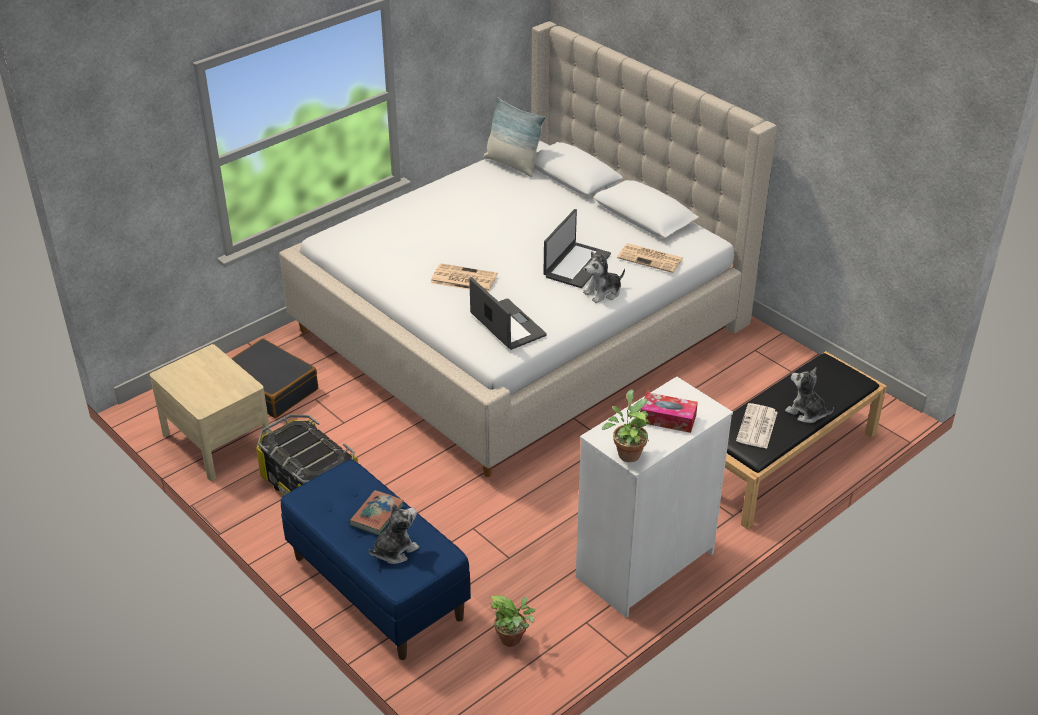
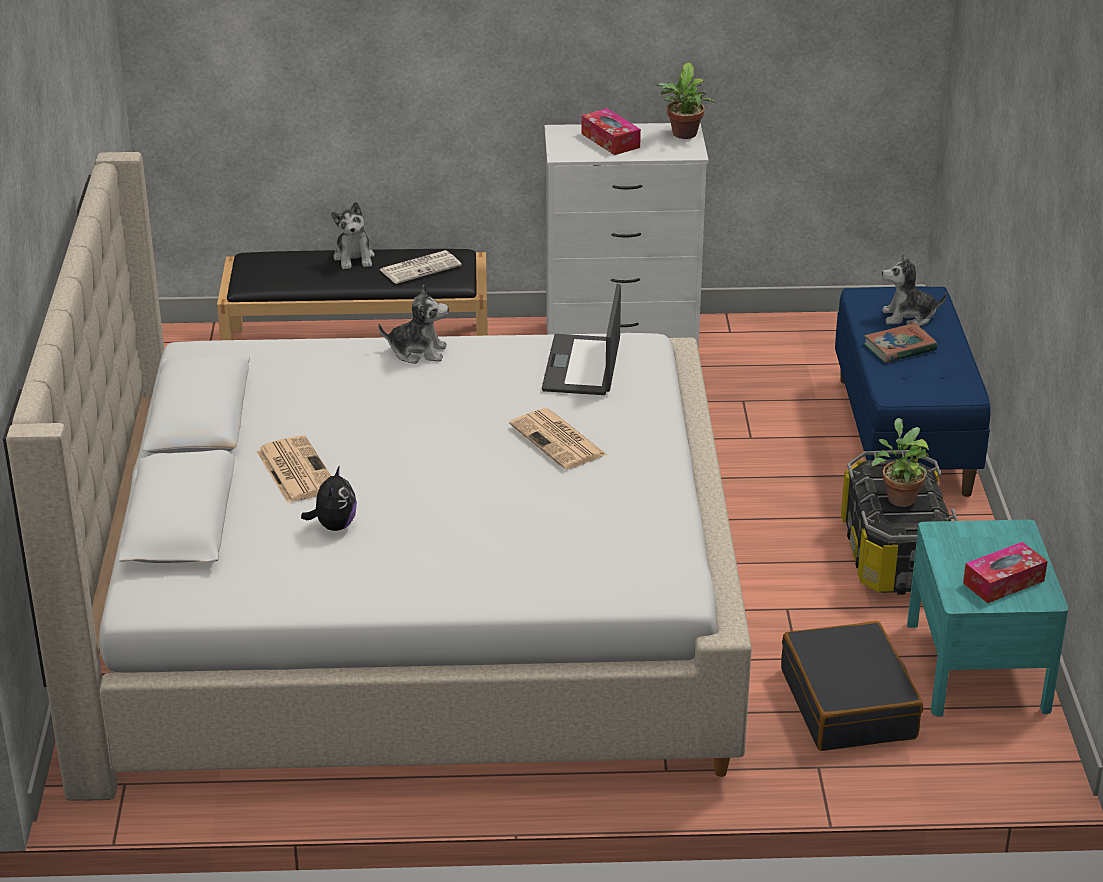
camera: 140 degrees left, 5 degrees down
beige nightstand [150,344,270,481] -> turquoise nightstand [907,520,1068,717]
pillow [483,97,546,177] -> none
potted plant [489,595,536,647] -> potted plant moved to [872,418,929,507]
laptop [543,209,611,288] -> none
newspaper [617,243,683,273] -> newspaper moved to [256,435,331,503]
none -> plush toy [301,465,357,531]
none -> tissue box [963,542,1047,603]

